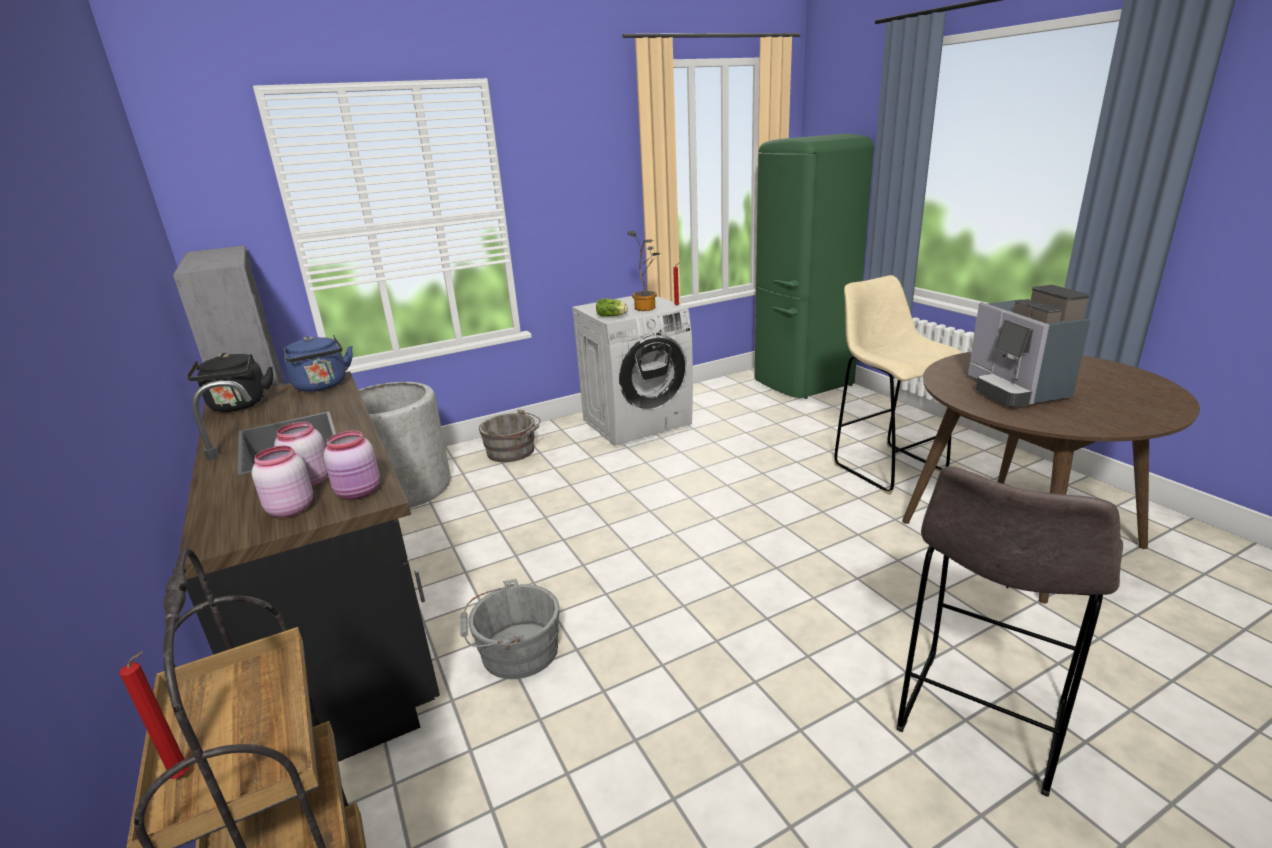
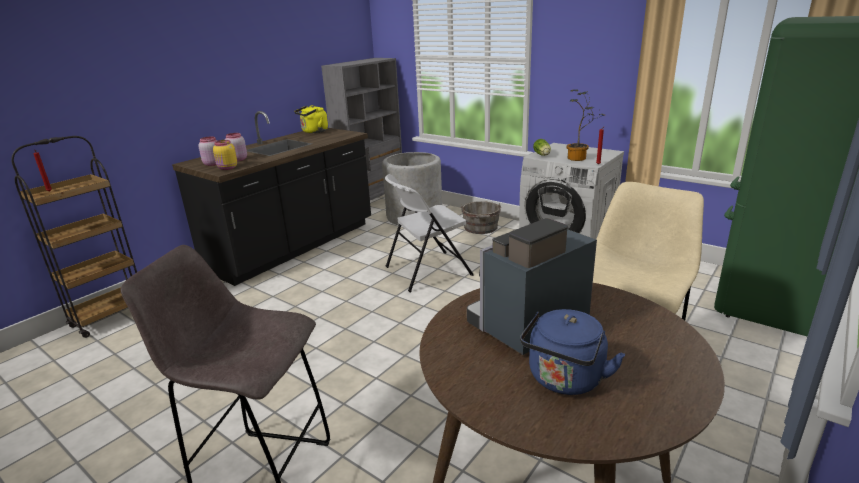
camera: 65 degrees right, 0 degrees up
black kettle [186,353,273,412] -> yellow kettle [294,105,328,133]
blue kettle [283,335,353,392] -> blue kettle moved to [520,309,625,395]
pink jar [323,431,380,500] -> yellow jar [213,140,237,170]
grey bucket [460,579,560,679] -> none
none -> white chair [385,174,474,293]

